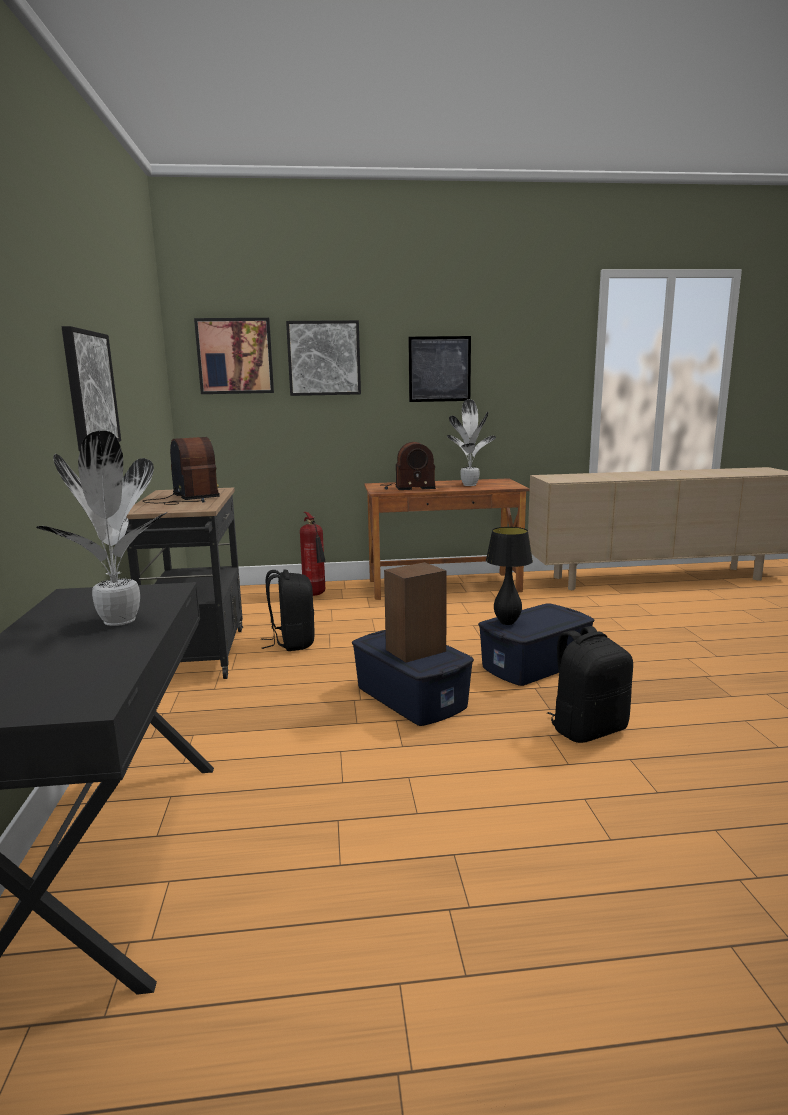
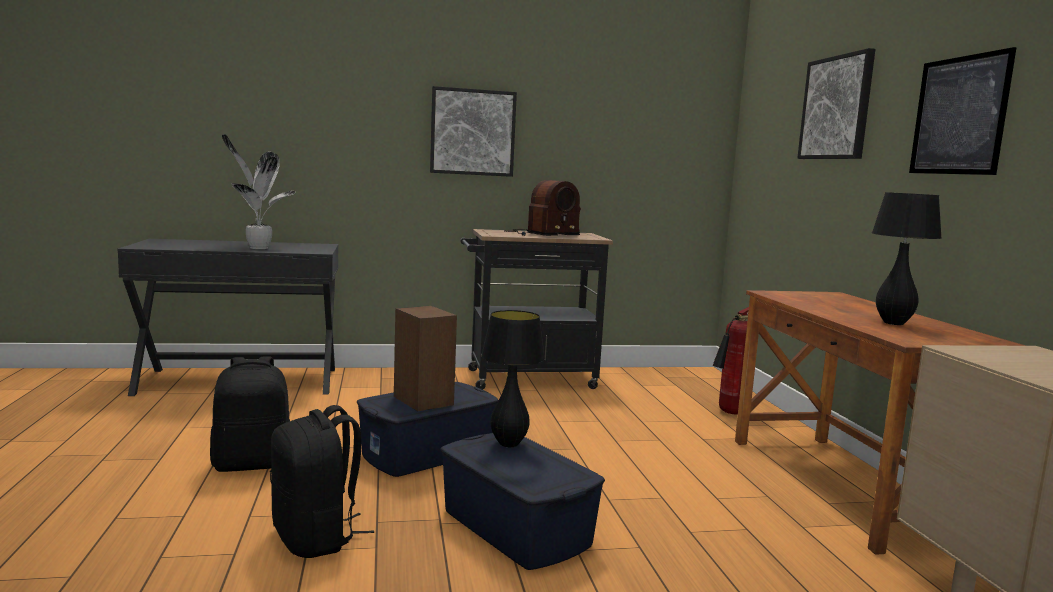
camera: 85 degrees right, 5 degrees down
picture [194,318,274,394] -> none
black backpack [261,570,315,651] -> black backpack moved to [210,356,290,472]
radio [381,442,436,490] -> none
potted plant [447,399,496,486] -> black table lamp [872,192,942,325]

